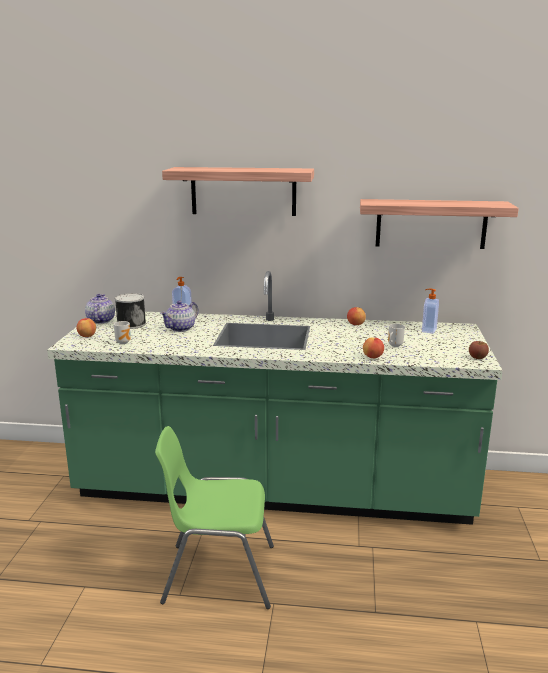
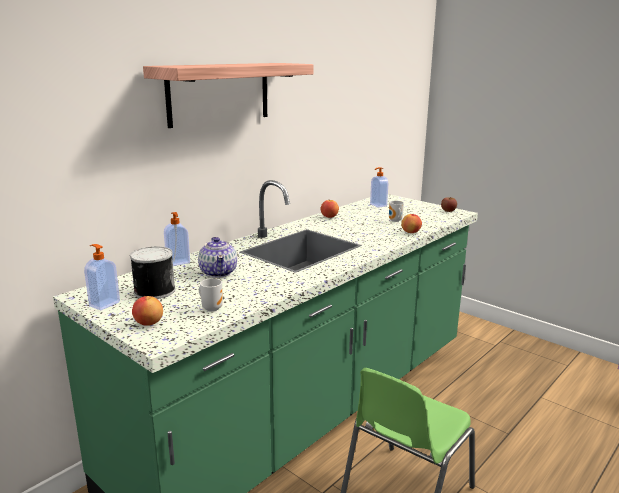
camera: 55 degrees left, 0 degrees up
teapot [85,294,115,324] -> soap dispenser [84,244,120,310]
shelf [360,199,519,249] -> none

